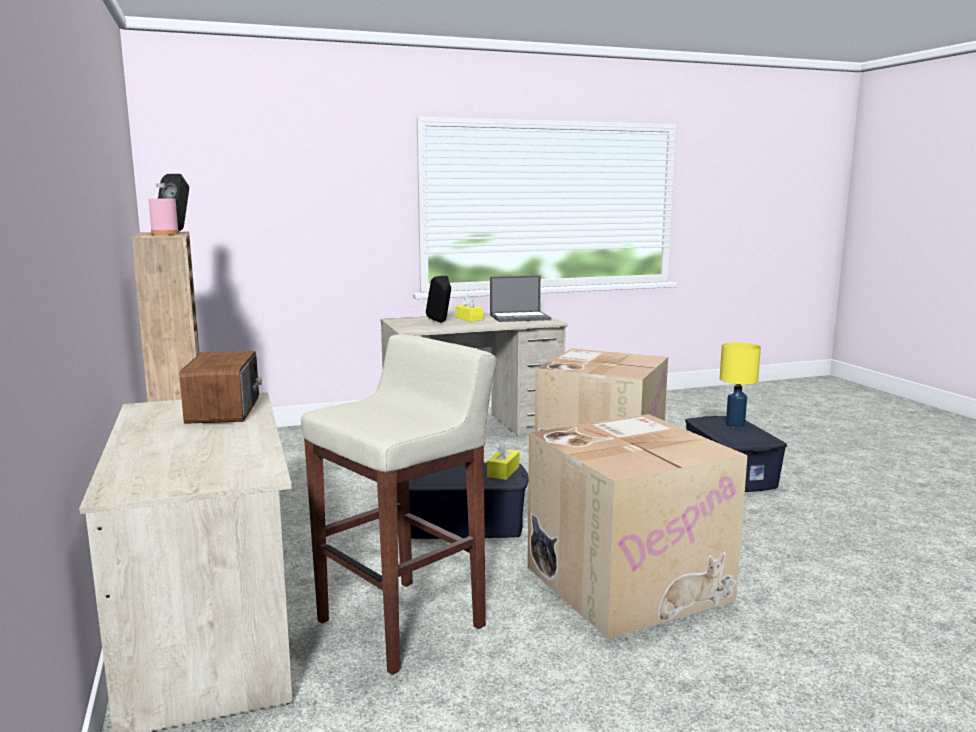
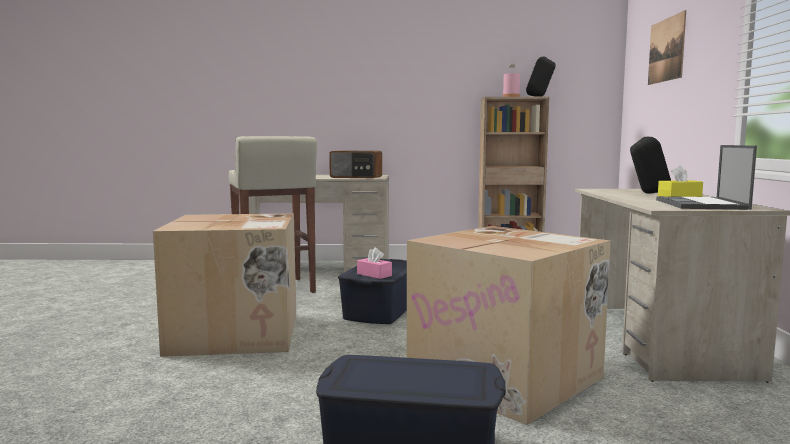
camera: 110 degrees right, 5 degrees down
yellow tissue box [487,440,519,480] -> pink tissue box [357,248,392,279]
yellow table lamp [720,342,761,428] -> none
none -> picture [648,10,686,85]

